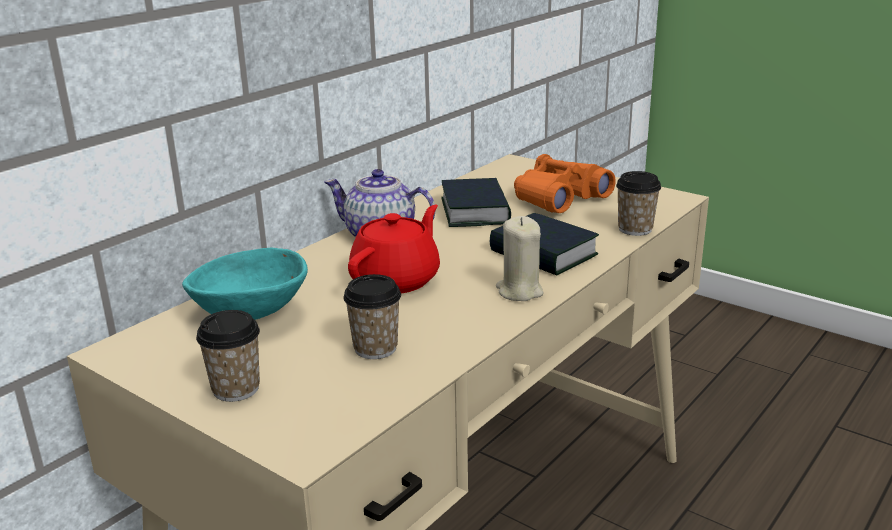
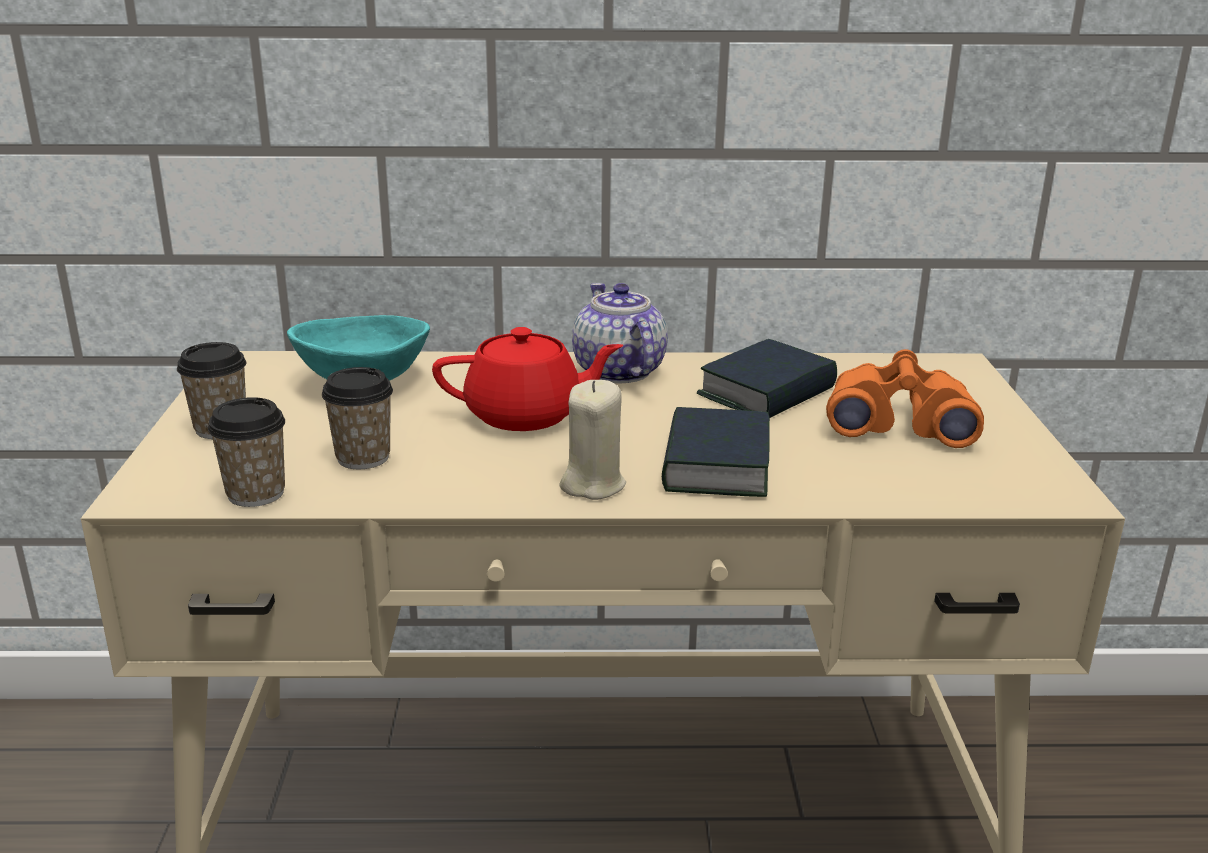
camera: 50 degrees right, 0 degrees up
cup [616,171,661,236] -> cup moved to [208,397,285,507]

